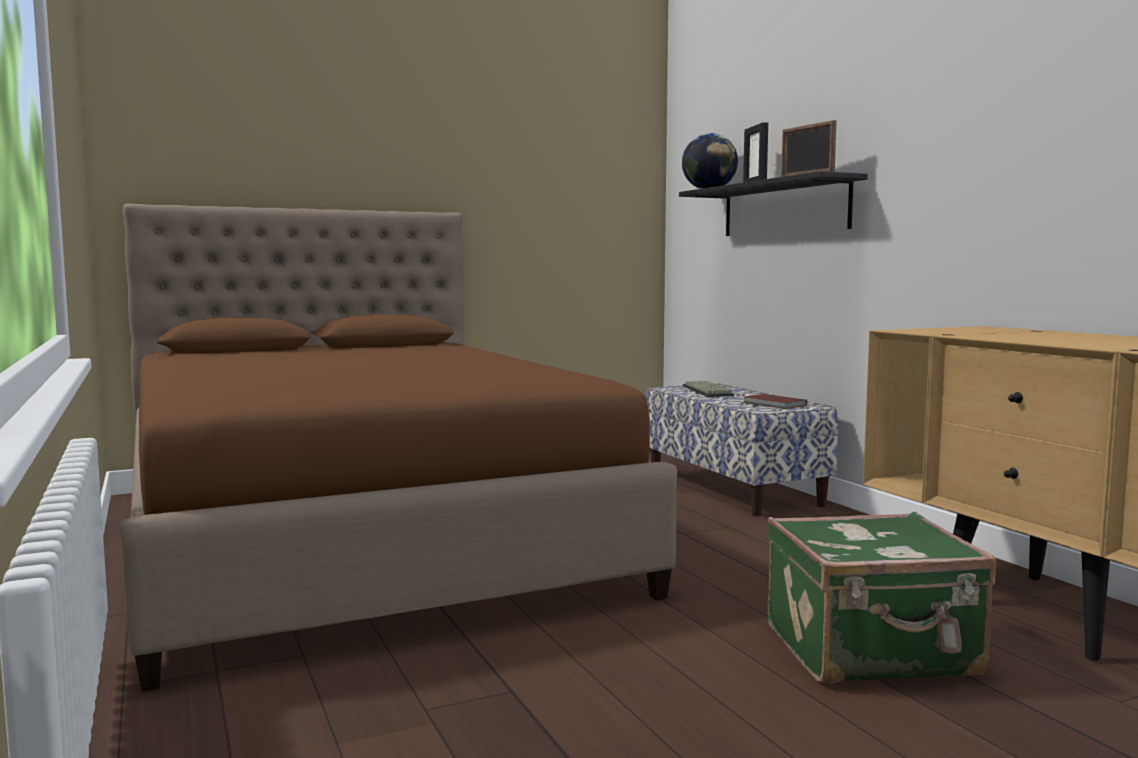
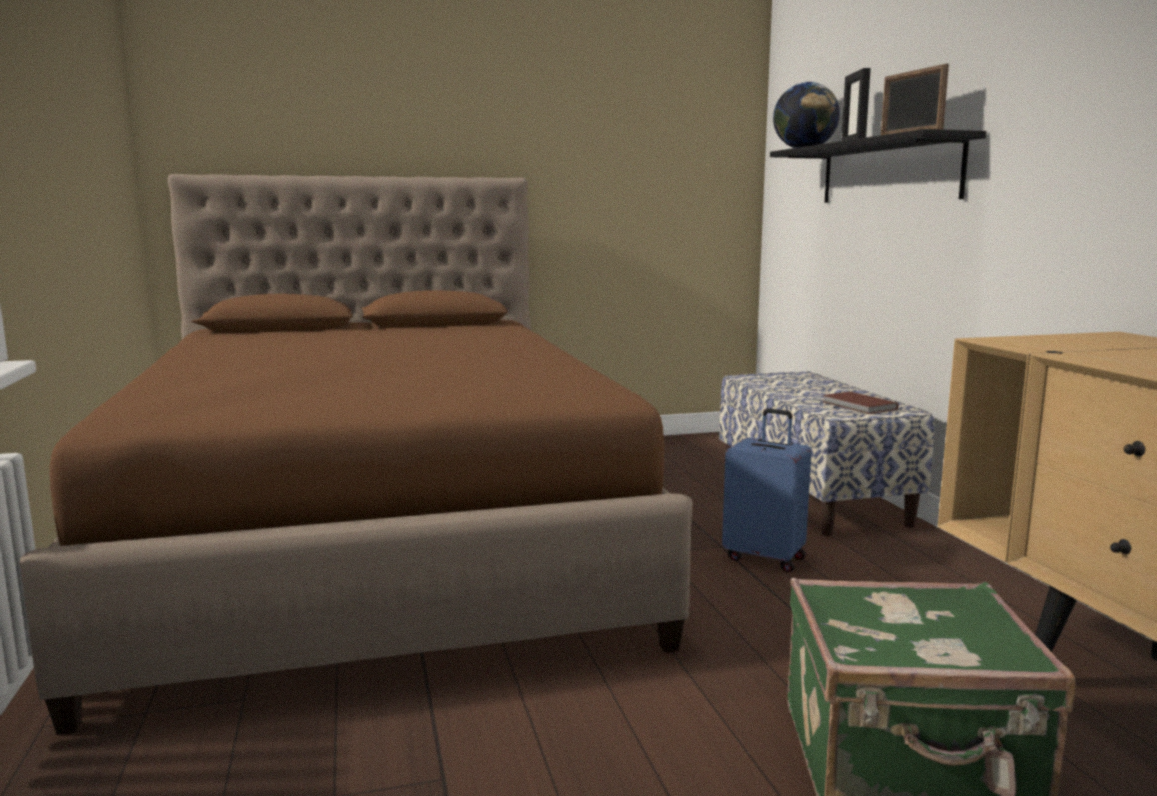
camera: 10 degrees right, 5 degrees up
keyboard [683,381,734,397] -> none
none -> blue suitcase [722,408,811,572]

